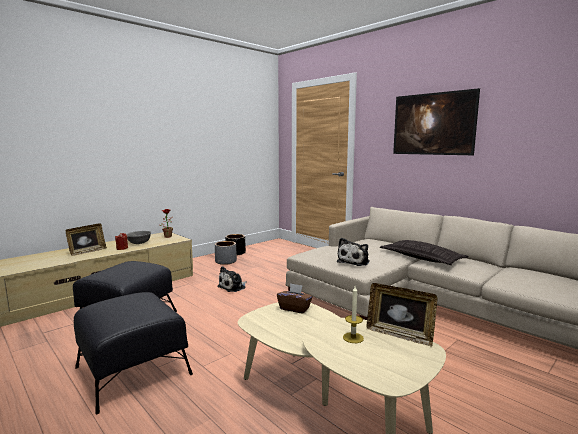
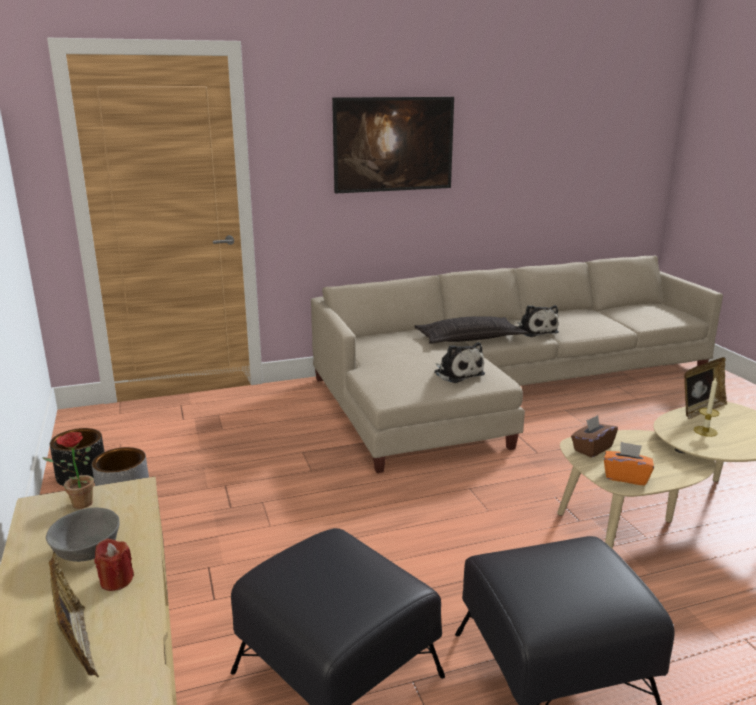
camera: 65 degrees left, 10 degrees up
plush toy [217,266,247,292] -> plush toy moved to [517,305,559,337]
none -> orange tissue box [604,442,654,486]

